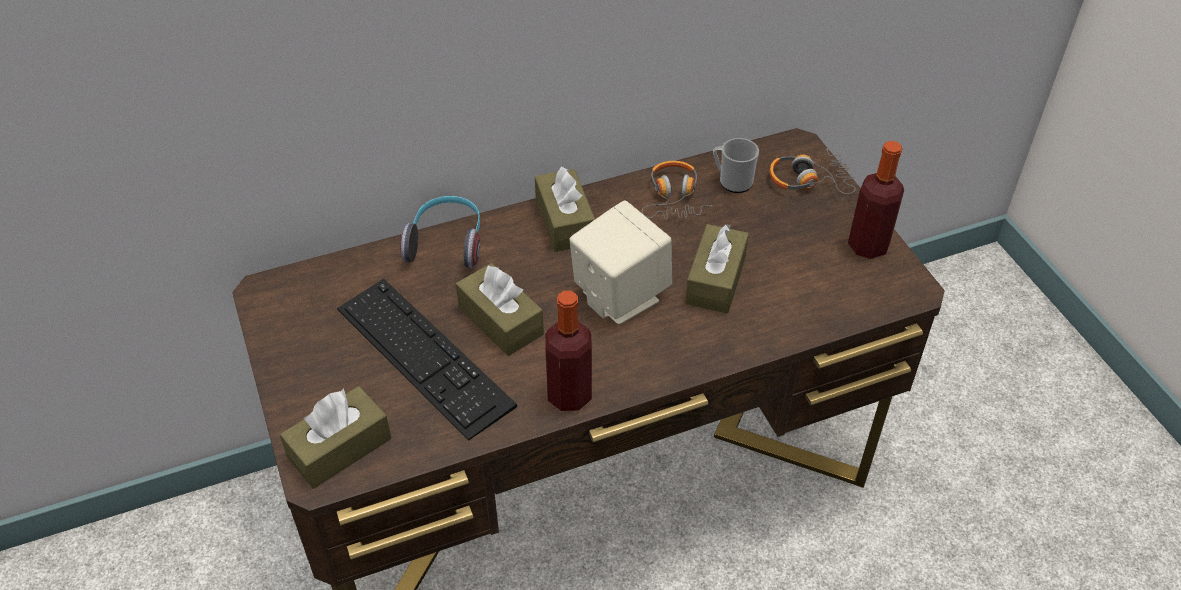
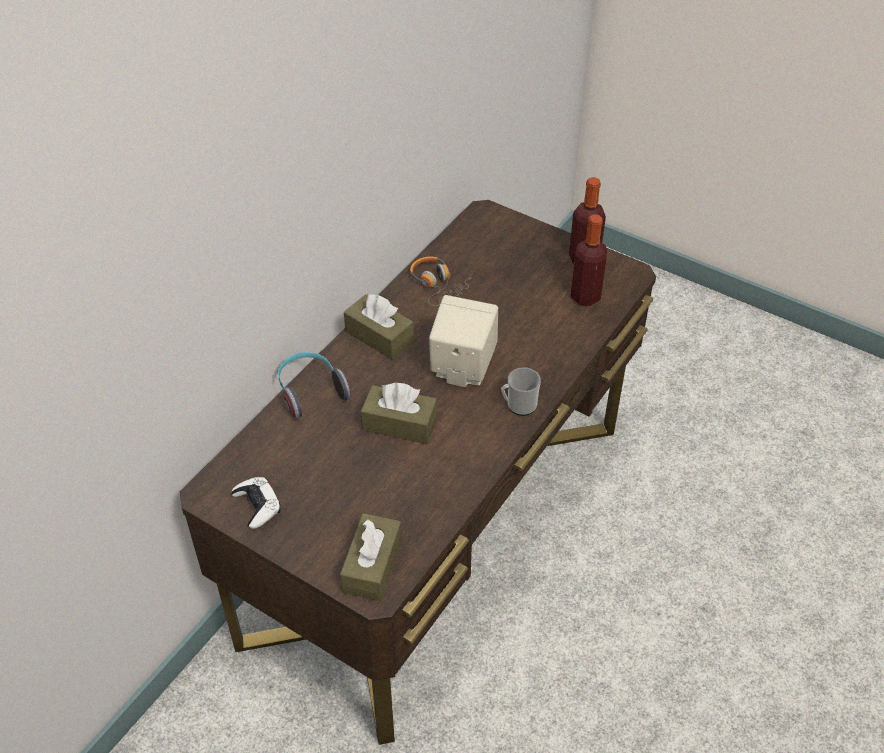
camera: 35 degrees left, 0 degrees up
keyboard [337,279,517,441] -> none
bottle [545,291,592,411] -> bottle moved to [571,214,607,306]
brown tissue box [685,224,749,313] -> none
mug [713,138,759,193] -> mug moved to [501,367,541,416]
headphones [769,148,856,194] -> none
none -> white game controller [231,477,281,529]

